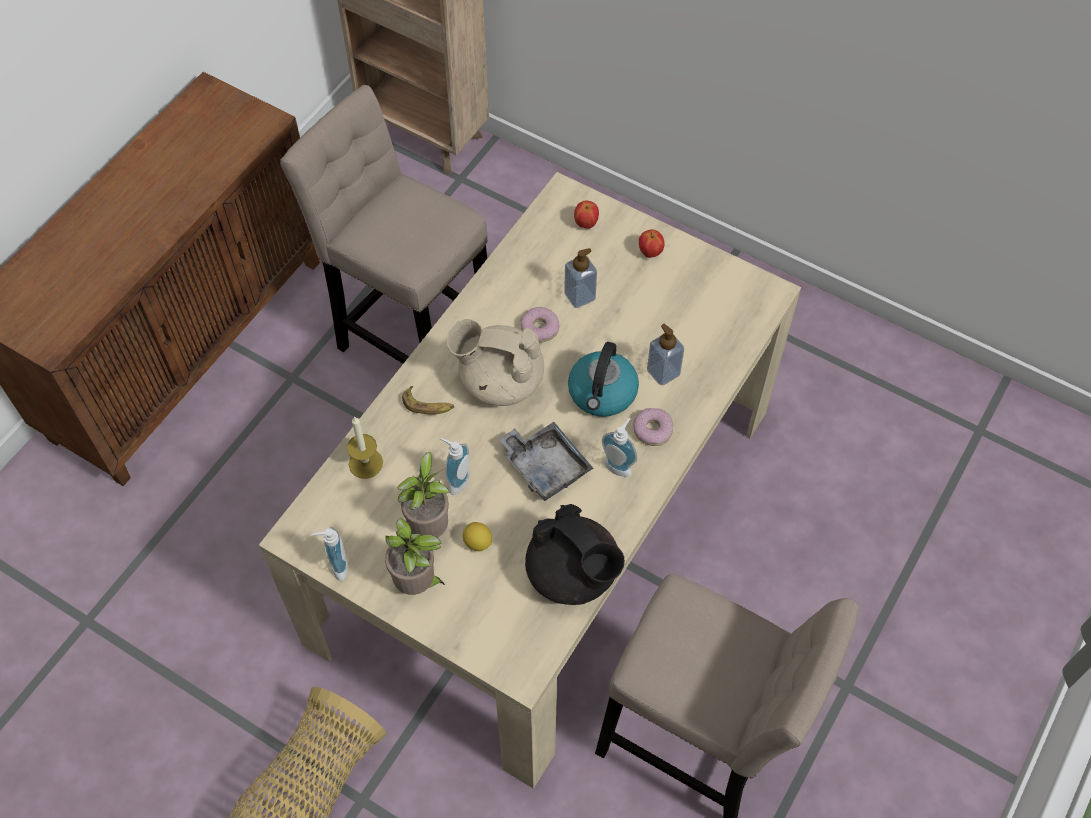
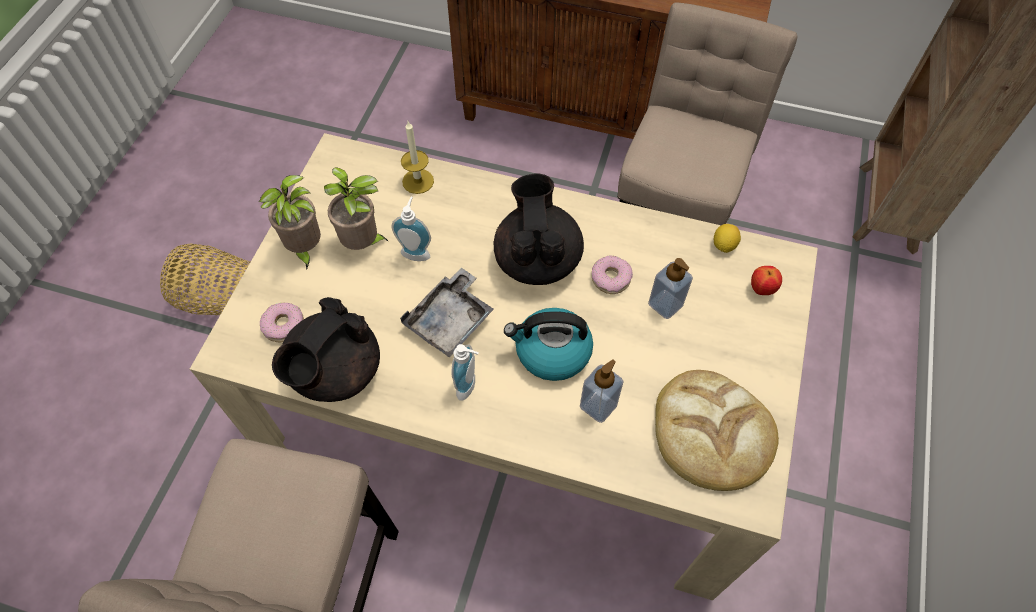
camera: 75 degrees right, 0 degrees up
soap dispenser [312,527,348,581] -> none
banana [402,386,454,415] -> none
beige teapot [446,319,544,406] -> black teapot [494,173,584,285]
lemon [463,522,492,551] -> lemon moved to [714,224,741,253]
donut [633,408,673,446] -> donut moved to [260,303,304,342]
apple [639,229,665,258] -> none
none -> bread [655,370,779,491]

